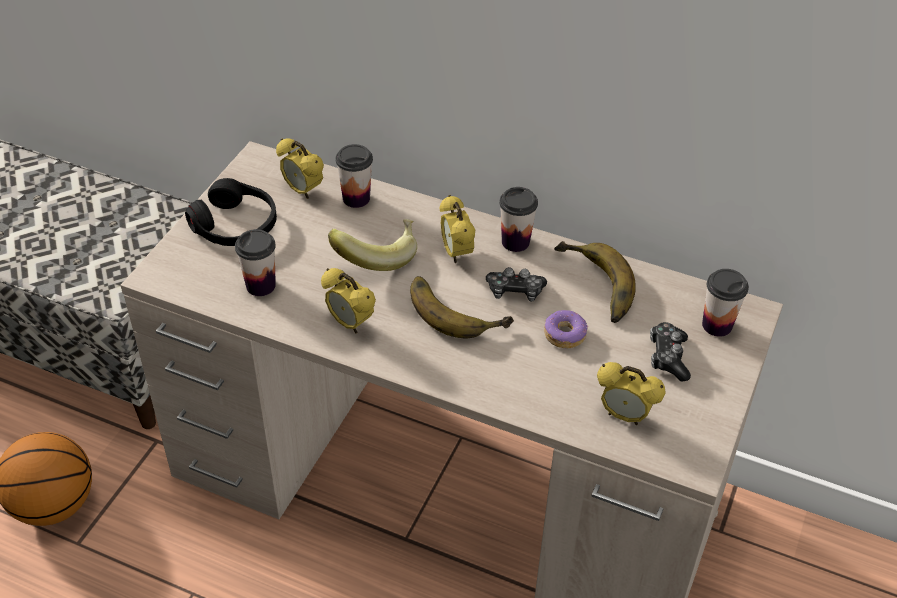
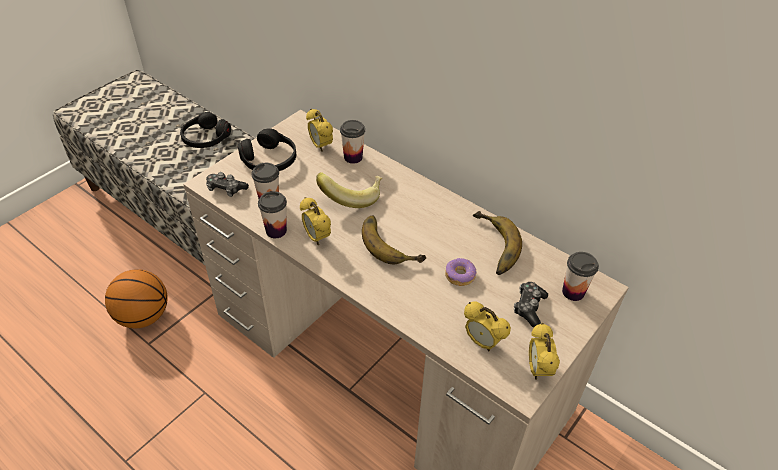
camera: 15 degrees right, 0 degrees up
alarm clock [440,195,475,263] -> alarm clock moved to [529,323,560,380]
game controller [486,267,547,302] -> game controller moved to [206,172,249,197]
cup [499,187,538,252] -> cup moved to [258,191,287,238]
none -> black headphones [180,112,231,148]

